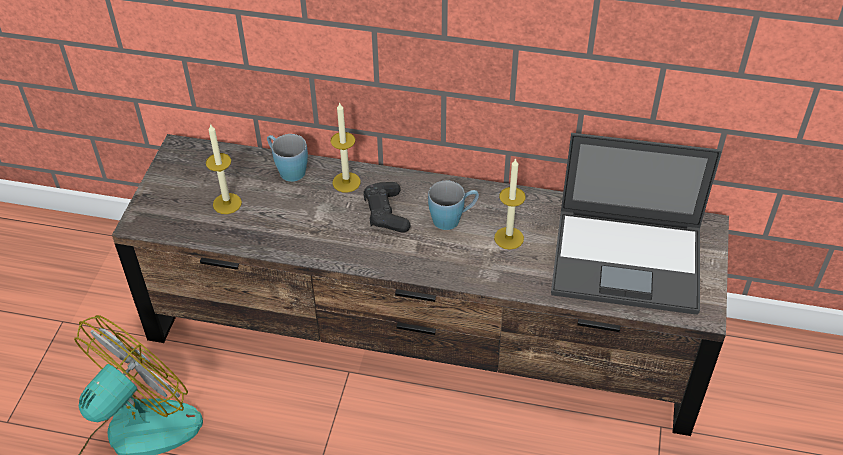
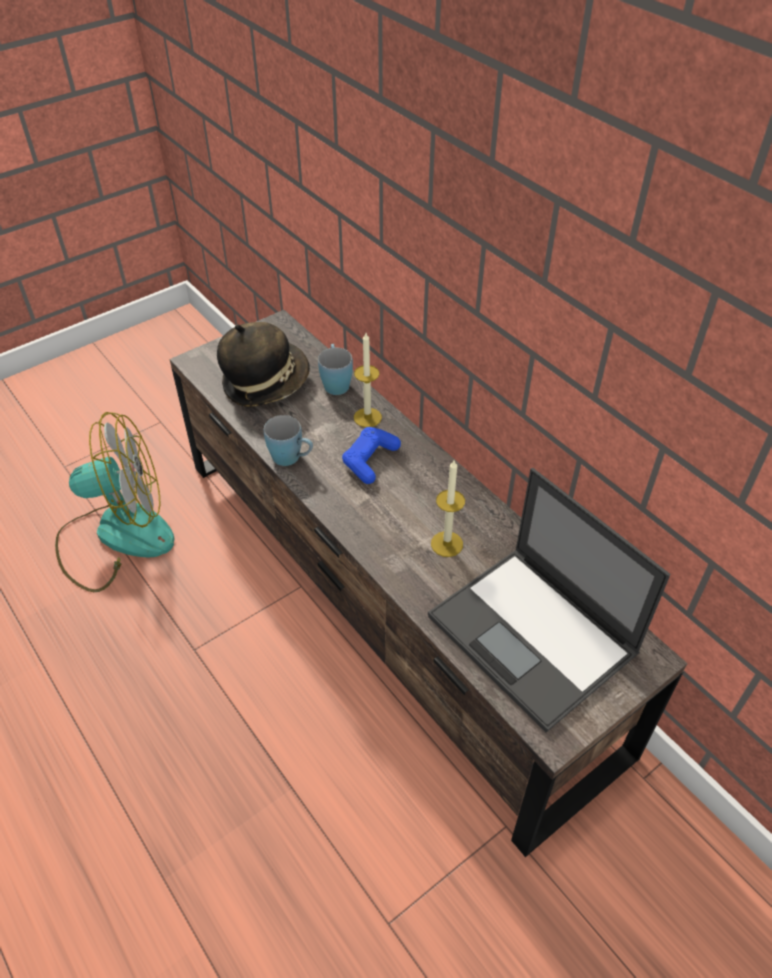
camera: 40 degrees right, 0 degrees up
candle [206,123,242,214] -> hat [217,322,310,407]
black game controller [363,182,411,233] -> blue game controller [342,427,401,484]
blue mug [428,180,479,230] -> blue mug moved to [264,415,313,466]

